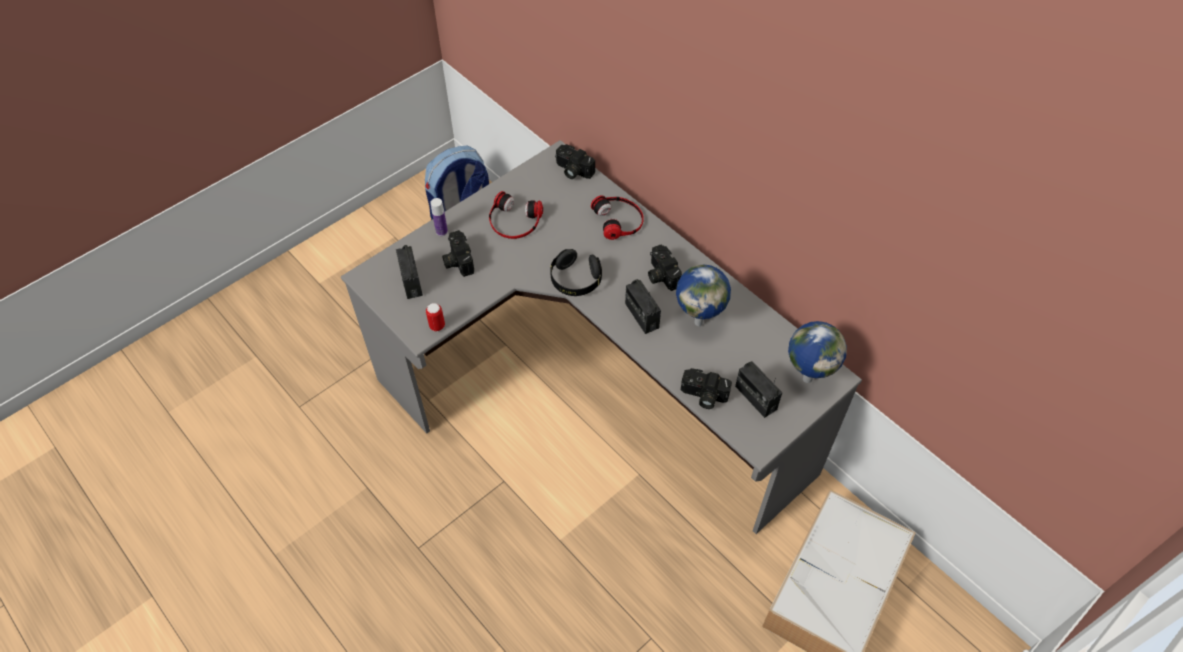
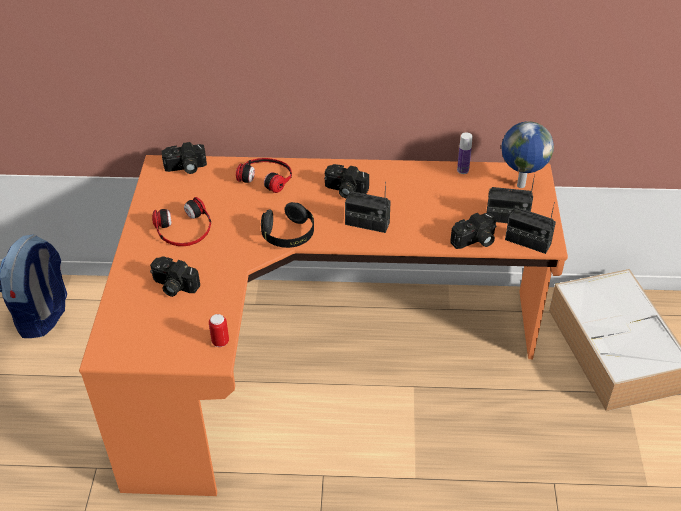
camera: 45 degrees left, 10 degrees down
grey desk [341,140,862,534] -> orange desk [79,155,568,496]
radio [396,245,423,299] -> radio moved to [505,202,556,254]
bottle [430,198,448,236] -> bottle moved to [457,132,473,174]
globe [676,264,731,326] -> none

